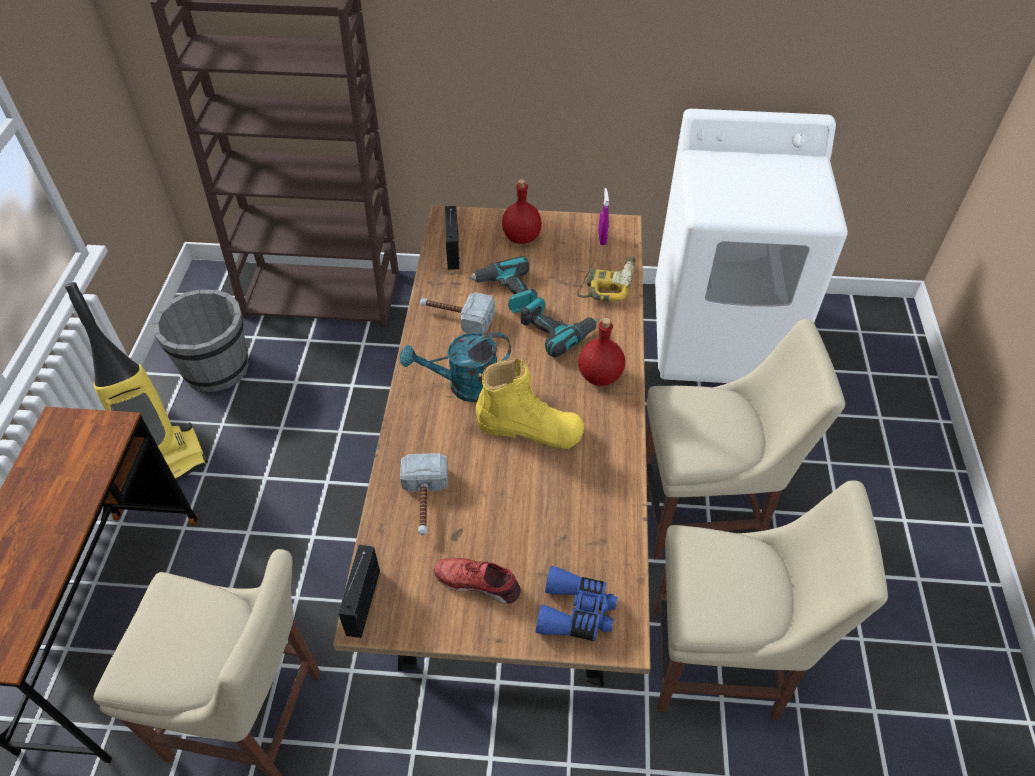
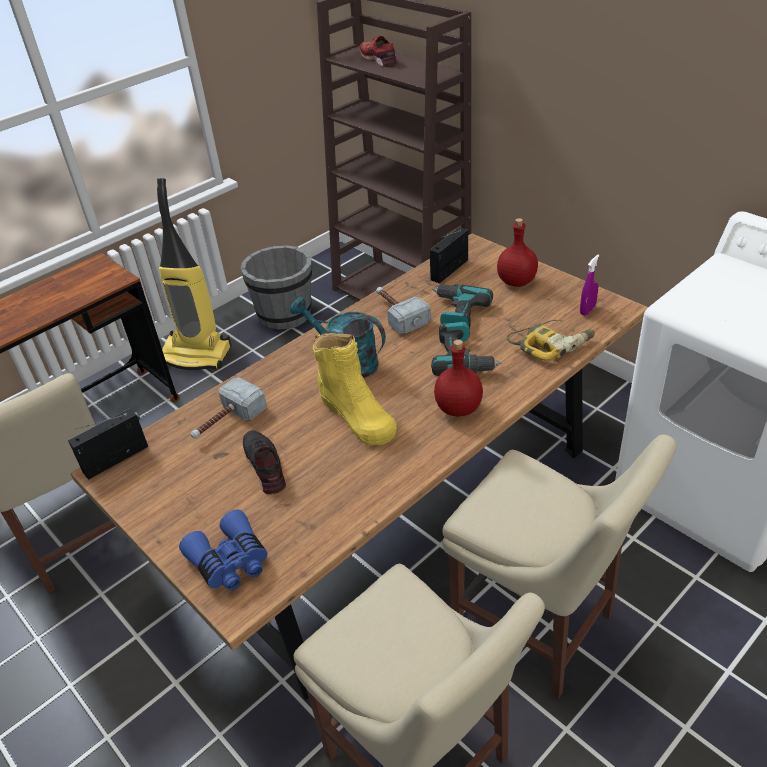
camera: 45 degrees right, 10 degrees down
red shoe [434,558,521,604] -> red shoe moved to [360,36,397,67]
none -> black shoe [243,430,286,494]

